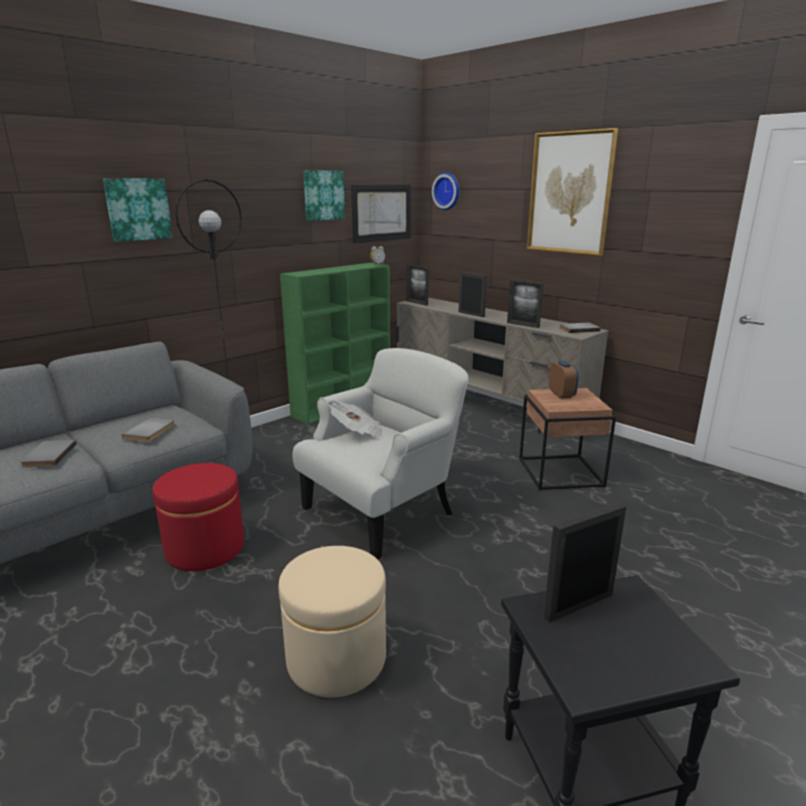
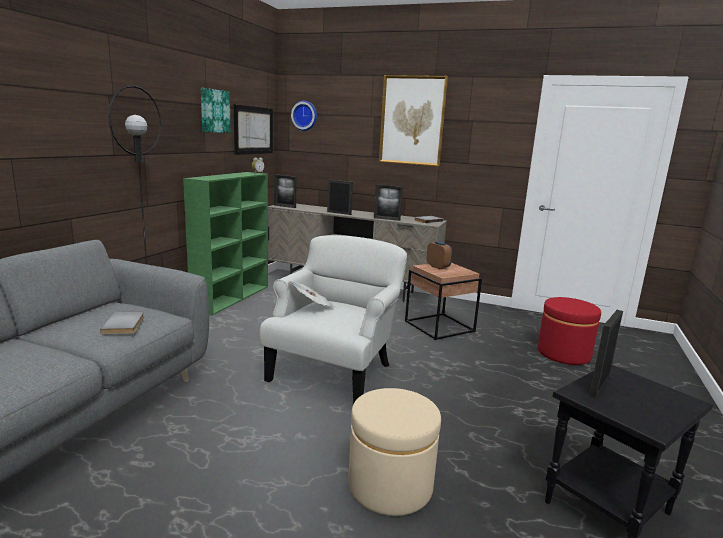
camera: 25 degrees left, 5 degrees down
grey book [20,440,77,468] -> none
picture [103,178,173,242] -> none
red ottoman [153,463,244,571] -> red ottoman moved to [538,297,601,365]

